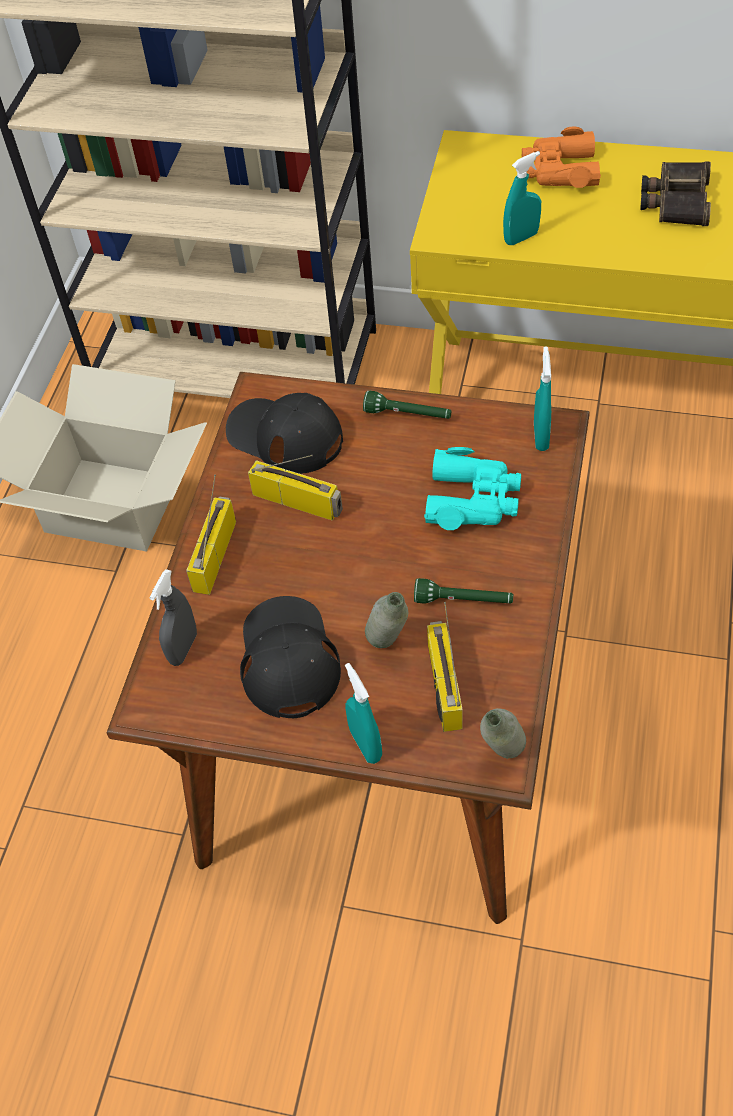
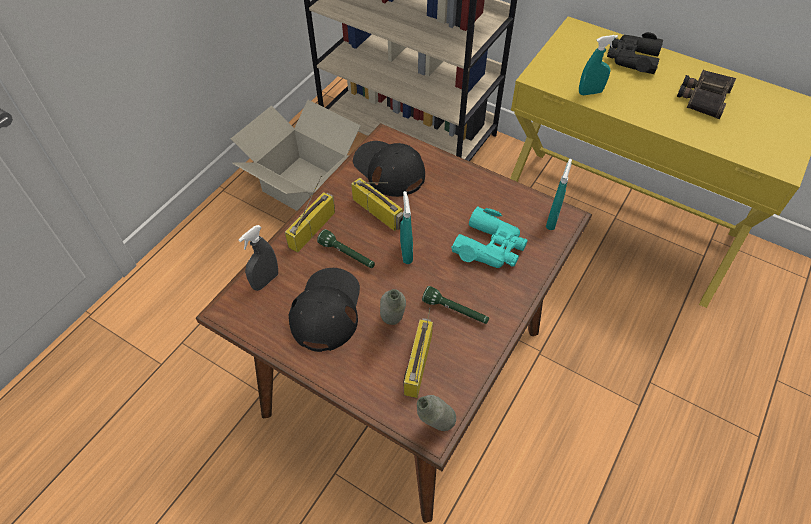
camera: 15 degrees right, 0 degrees up
turquoise spray bottle [345,663,382,764] -> turquoise spray bottle moved to [400,191,413,264]
green flashlight [363,390,451,419] -> green flashlight moved to [317,229,375,268]
orange binoculars [522,127,601,188] -> black binoculars [607,32,663,74]

